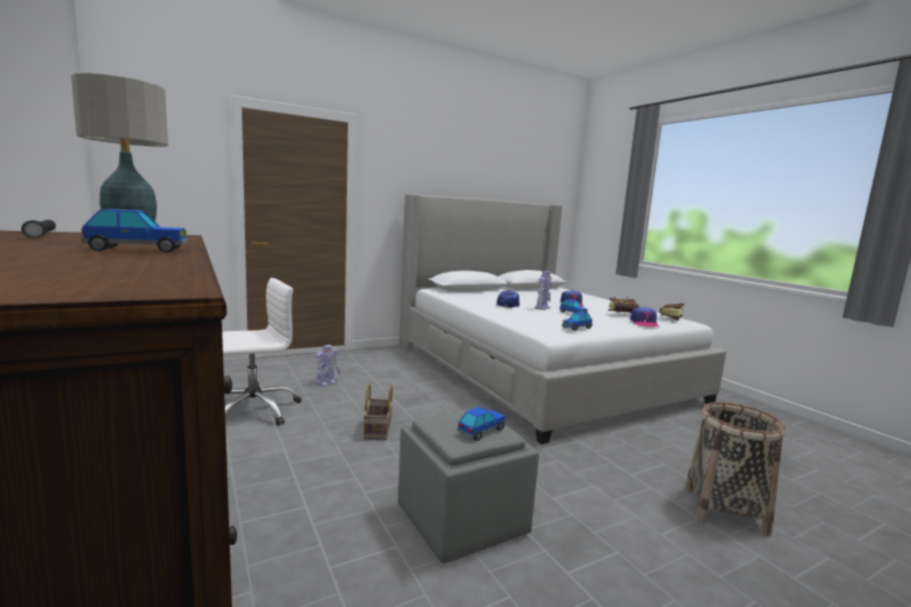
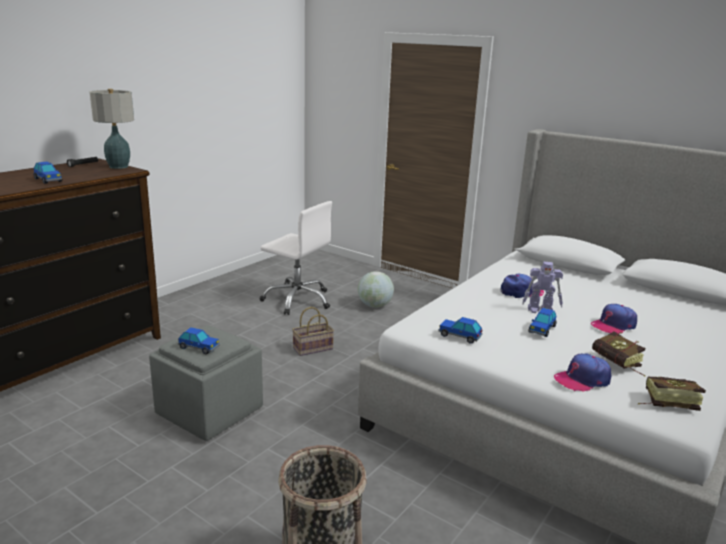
camera: 65 degrees right, 10 degrees up
toy robot [315,345,341,386] -> globe [358,271,394,308]

